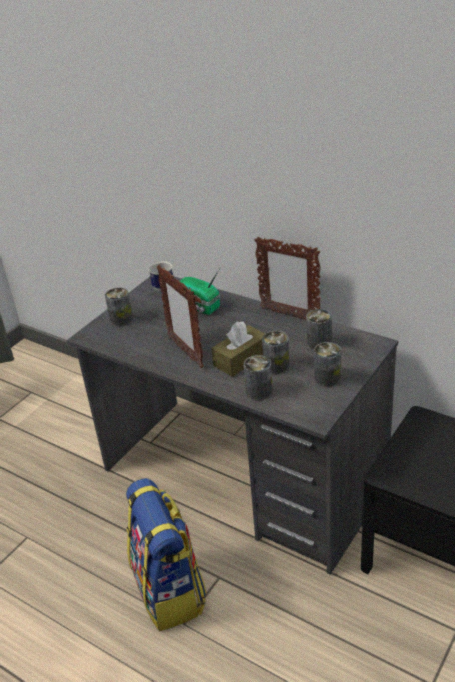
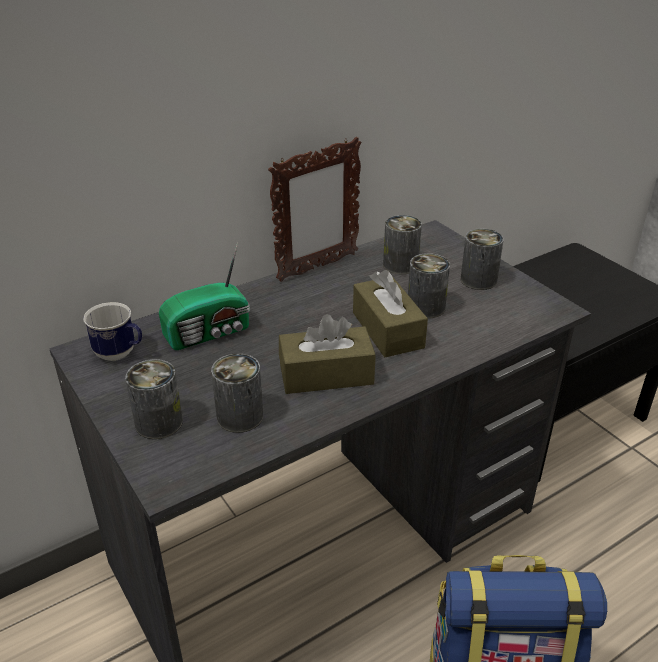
camera: 70 degrees left, 0 degrees up
picture frame [157,265,204,368] -> brown tissue box [279,314,376,394]
can [244,355,273,401] -> can moved to [211,353,263,433]

